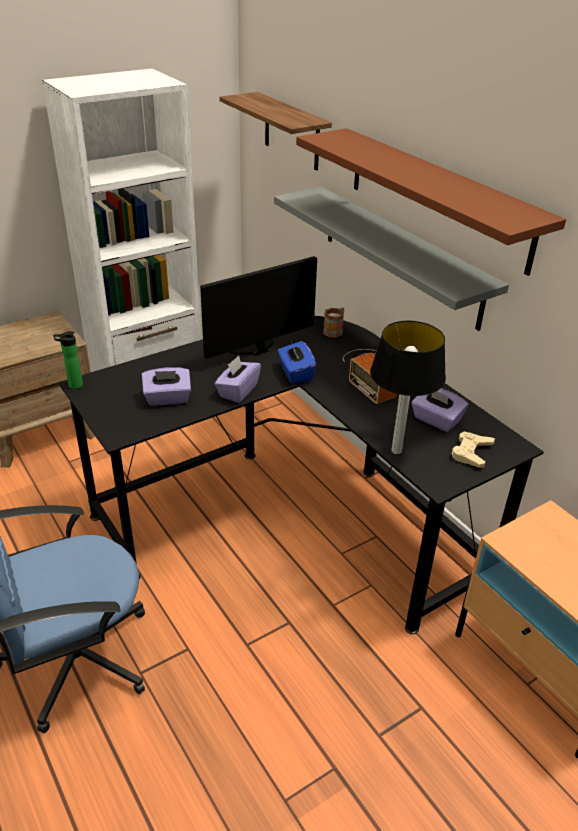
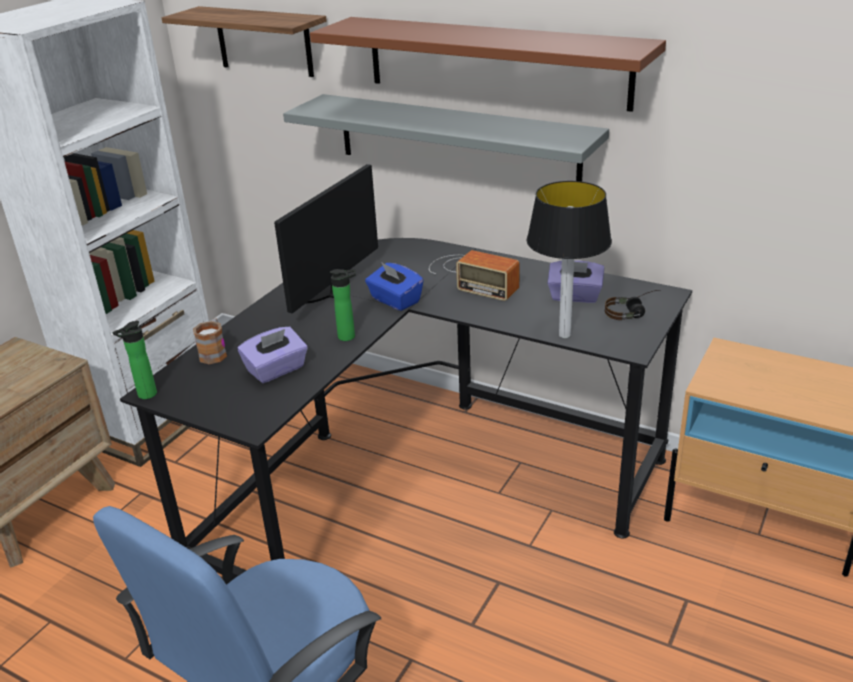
camera: 25 degrees left, 5 degrees down
purple tissue box [215,355,261,403] -> bottle [330,269,356,341]
mug [323,307,344,338] -> mug moved to [193,319,227,364]
beige game controller [452,431,495,468] -> headphones [605,290,661,320]

